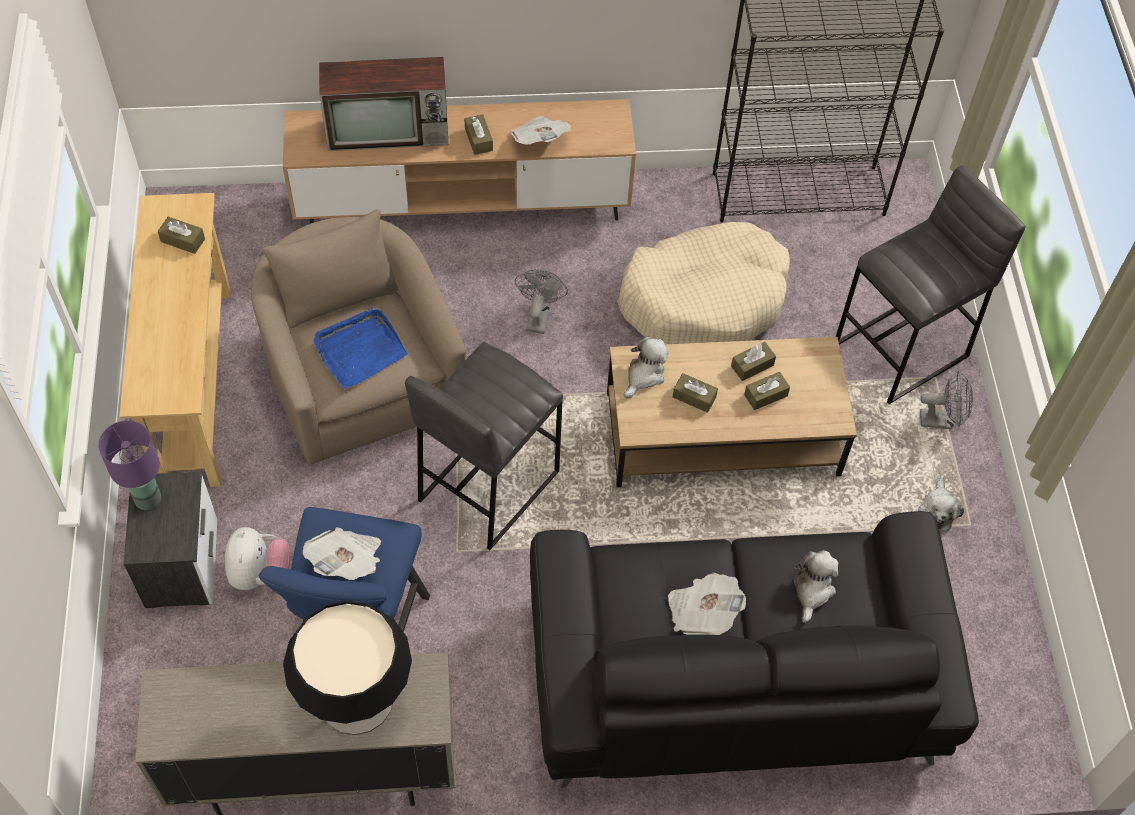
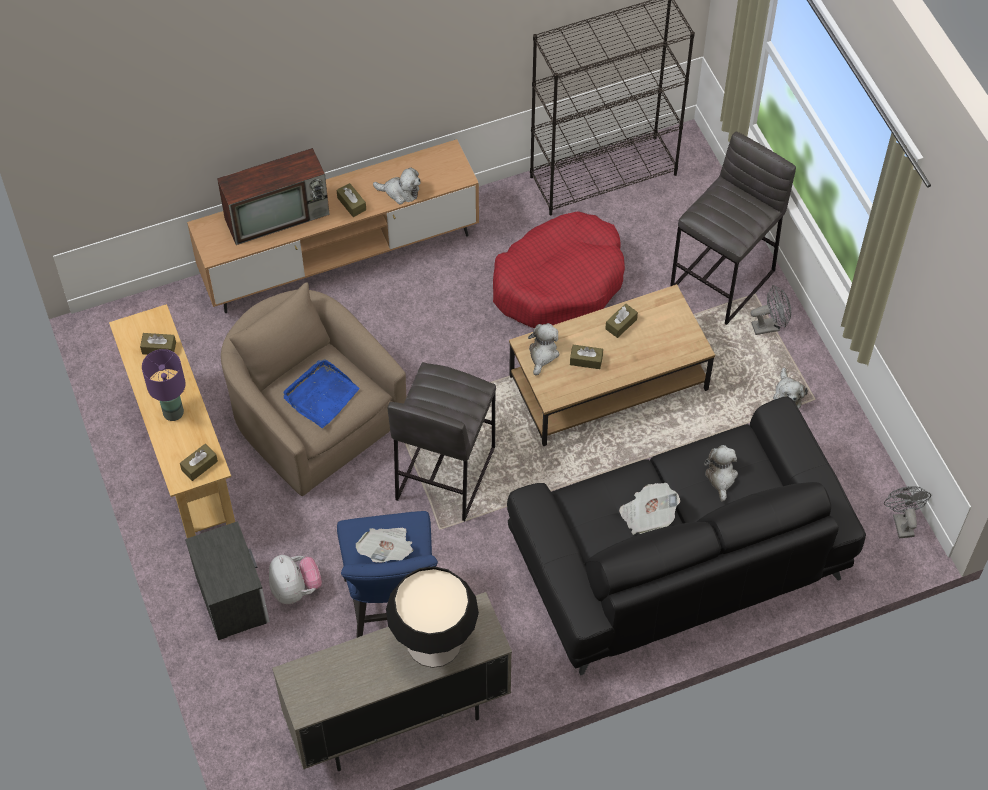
camera: 15 degrees left, 0 degrees up
purple table lamp [98,420,161,510] -> purple table lamp moved to [142,349,186,421]
newspaper [511,116,571,145] -> plush toy [373,167,421,204]
grey fan [514,270,568,334] -> grey fan moved to [884,486,931,538]
beige dog bed [617,222,790,344] -> red dog bed [493,211,625,328]
brown tissue box [744,372,790,410] -> brown tissue box moved to [180,444,218,481]

